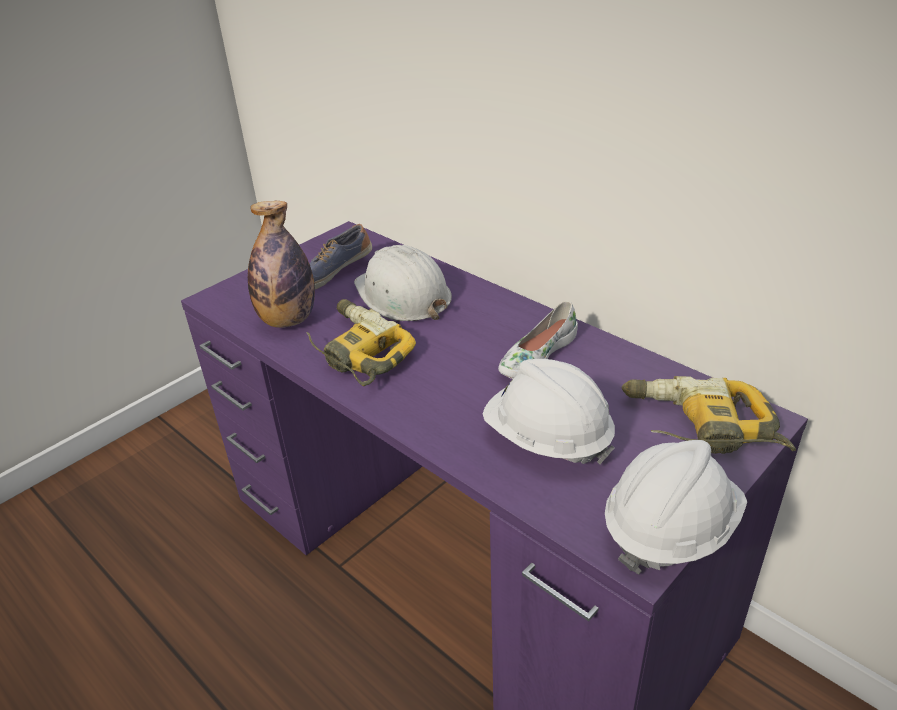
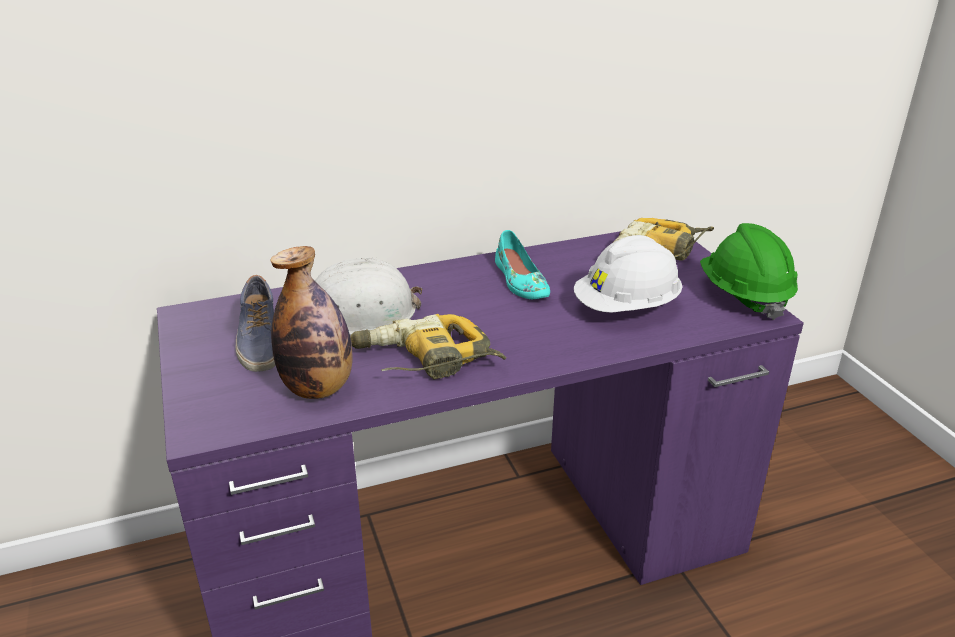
camera: 65 degrees left, 5 degrees down
white shoe [498,301,578,379] -> turquoise shoe [495,230,550,299]
white hard hat [605,440,747,575] -> green hard hat [700,223,798,320]

